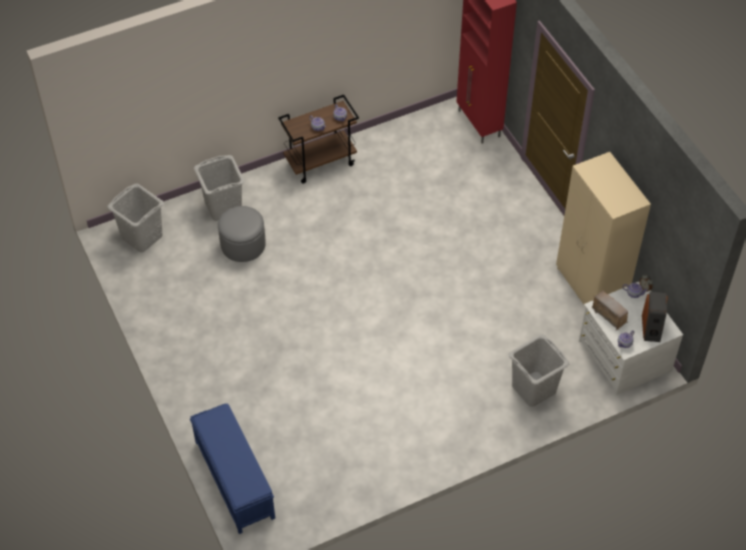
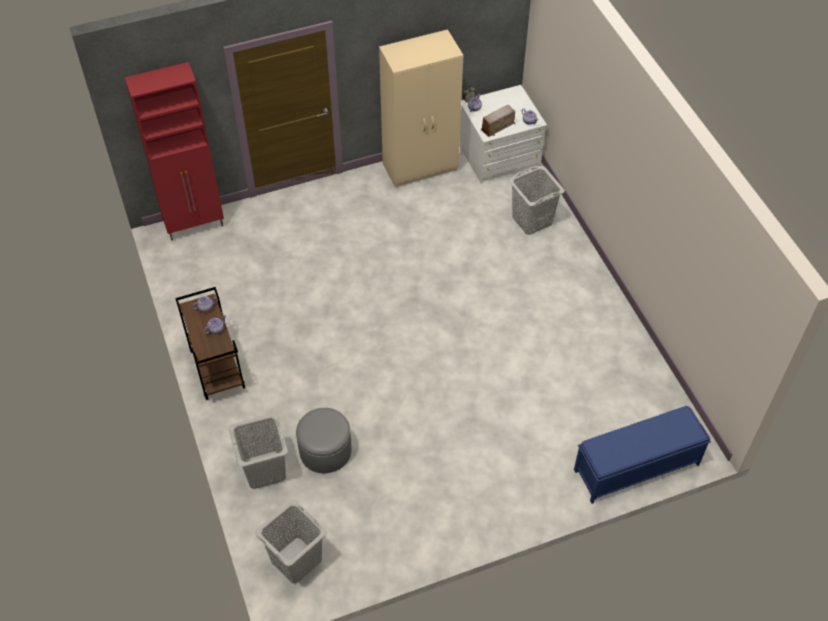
camera: 85 degrees left, 0 degrees up
speaker [642,292,668,342] -> none

